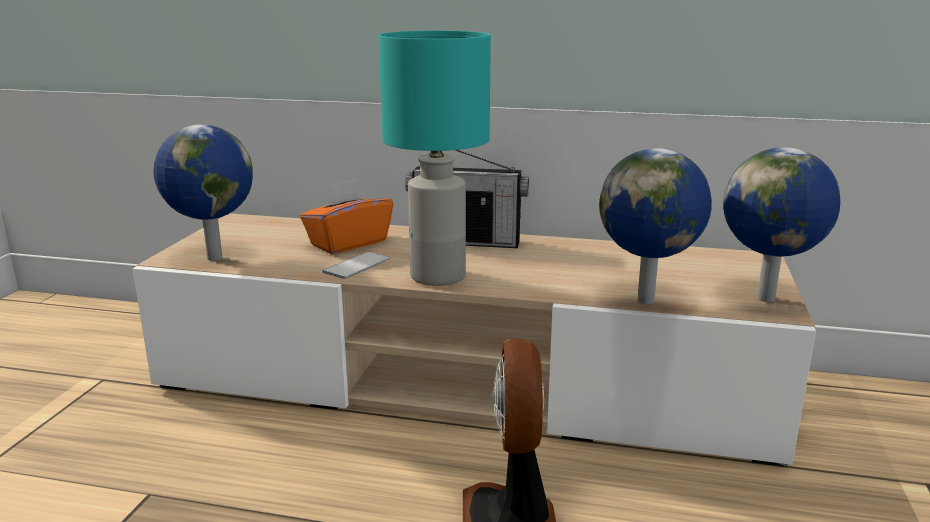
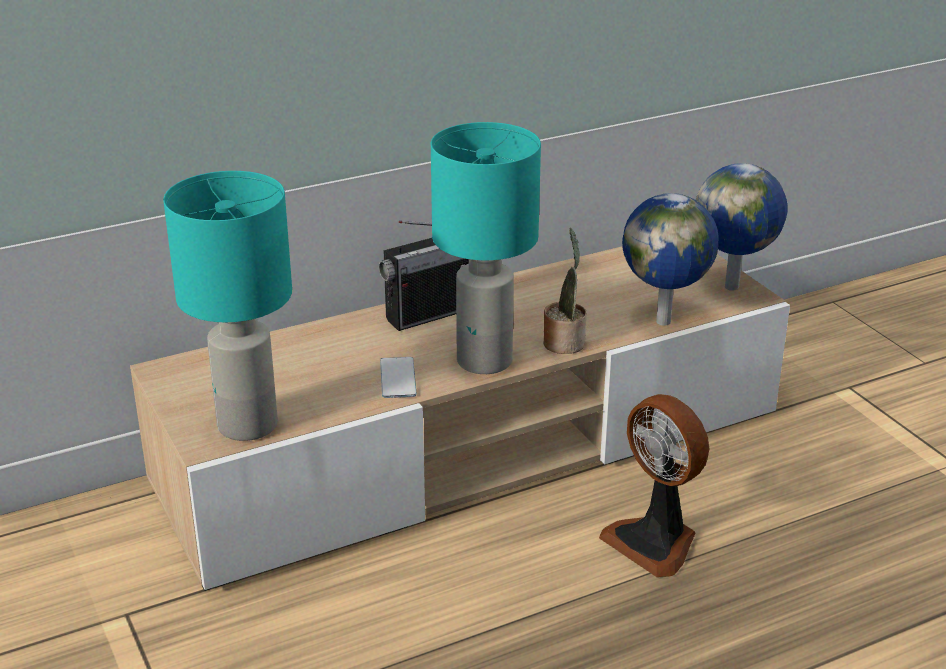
camera: 40 degrees left, 10 degrees up
globe [153,124,253,261] -> turquoise table lamp [163,171,292,441]
orange tissue box [300,178,393,254] -> none
none -> potted plant [543,228,587,354]

